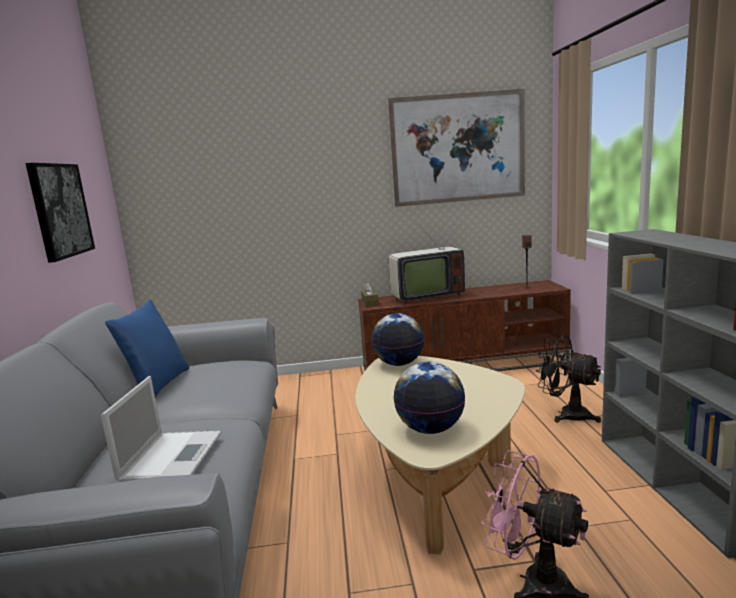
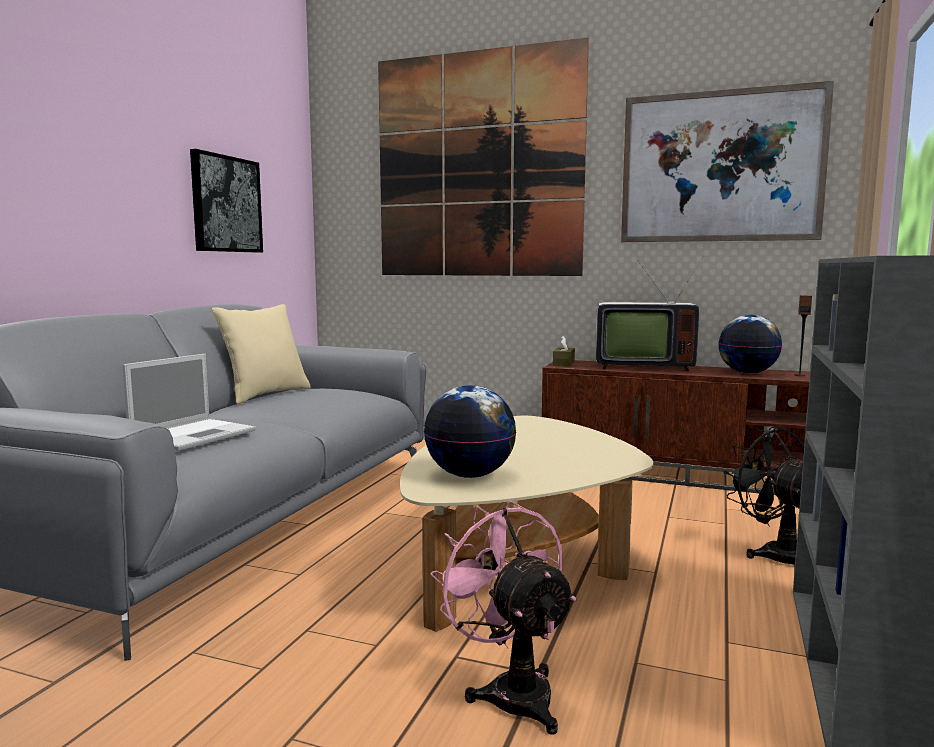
camera: 25 degrees right, 5 degrees down
blue pillow [105,299,189,397] -> beige pillow [212,304,311,404]
globe [371,313,424,366] -> globe moved to [718,315,782,374]
none -> picture [378,38,589,276]

